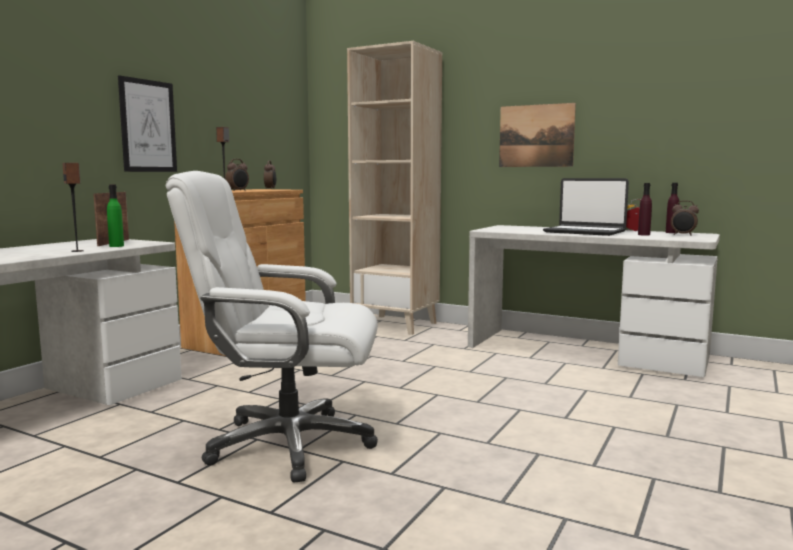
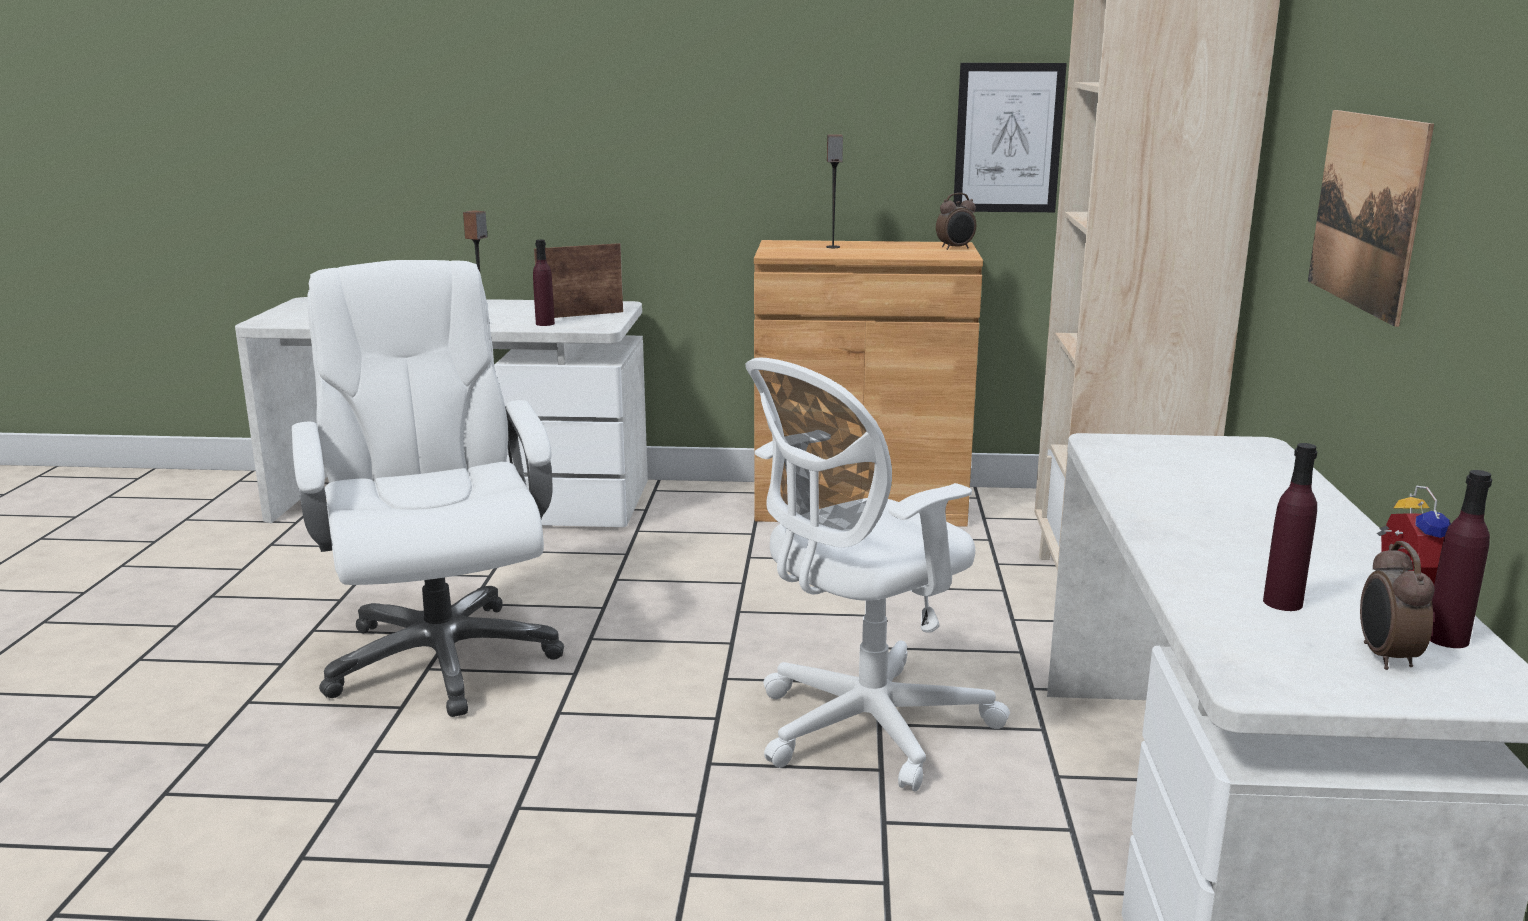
camera: 65 degrees right, 10 degrees up
green bottle [107,185,124,247] -> purple bottle [533,240,555,326]
picture [118,75,177,172] -> picture moved to [954,63,1067,212]
alarm clock [225,159,249,191] -> none
laptop [543,178,629,236] -> none
none -> white office chair [745,357,1010,792]

